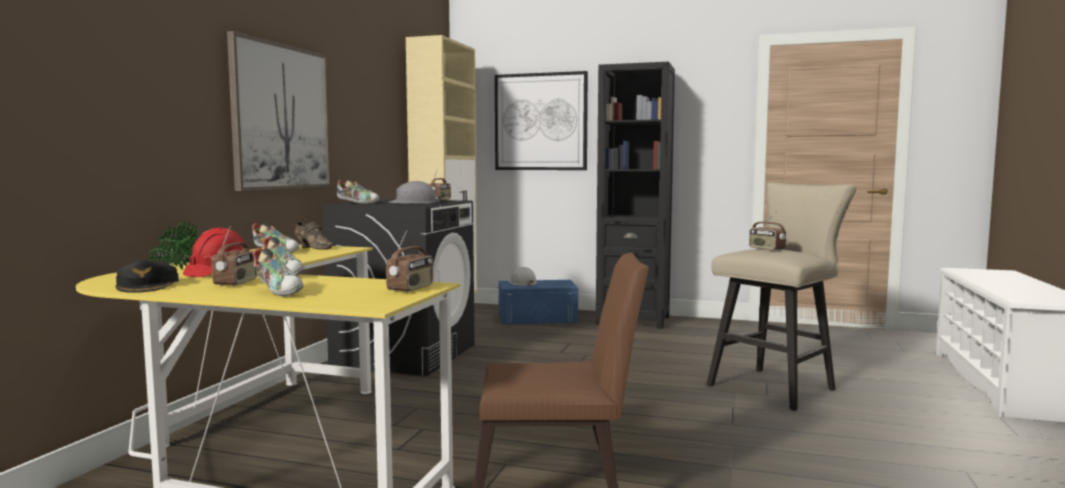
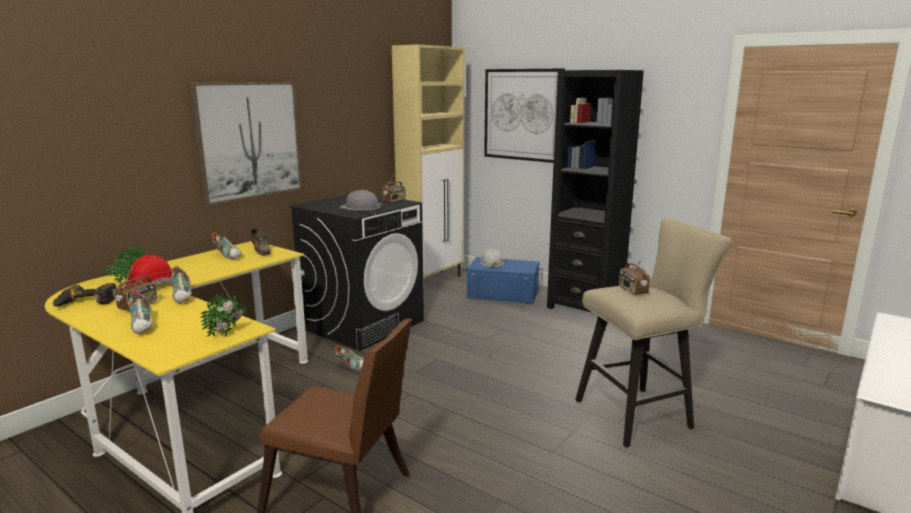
camera: 20 degrees right, 10 degrees up
black cap [116,260,179,293] -> power drill [53,283,116,307]
shoe [337,179,380,204] -> shoe moved to [335,345,364,370]
radio [386,230,433,292] -> potted plant [200,293,247,337]

